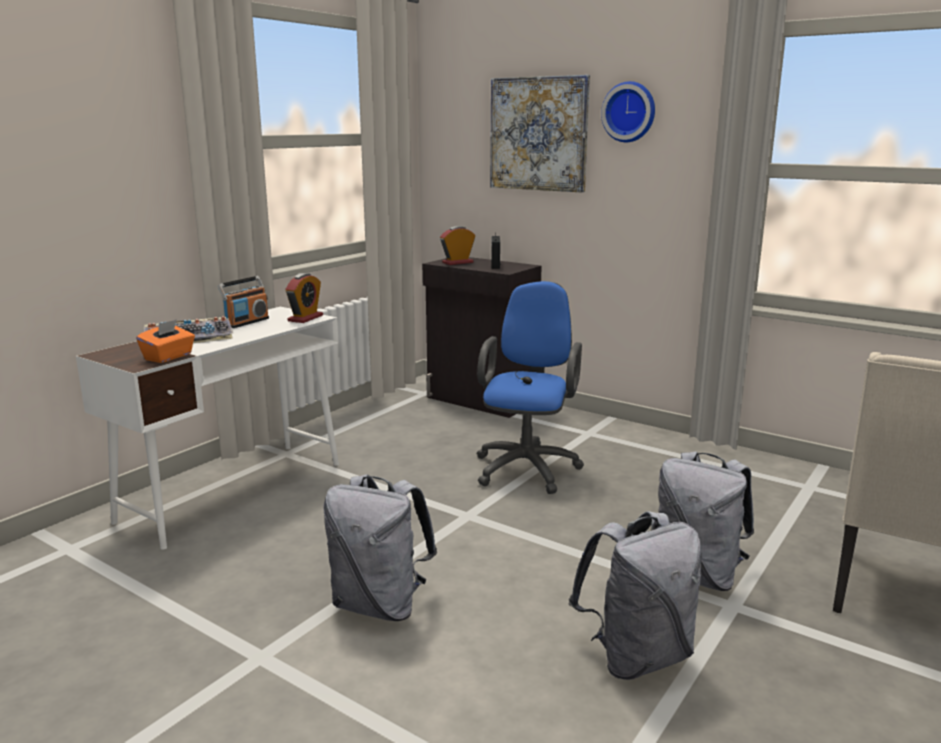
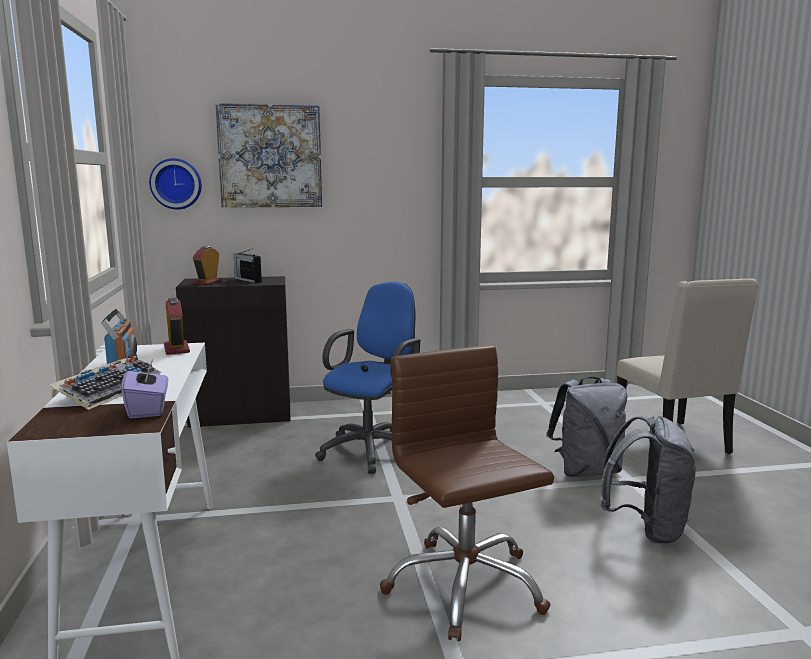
camera: 45 degrees left, 5 degrees down
orange tissue box [136,319,195,363] -> purple tissue box [121,360,168,418]
grey backpack [323,474,437,621] -> brown office chair [380,345,554,641]
blue office chair [477,281,584,494] -> blue office chair turned 60 degrees clockwise [315,282,420,474]
wall clock [601,81,655,142] -> wall clock moved to [149,158,202,210]

